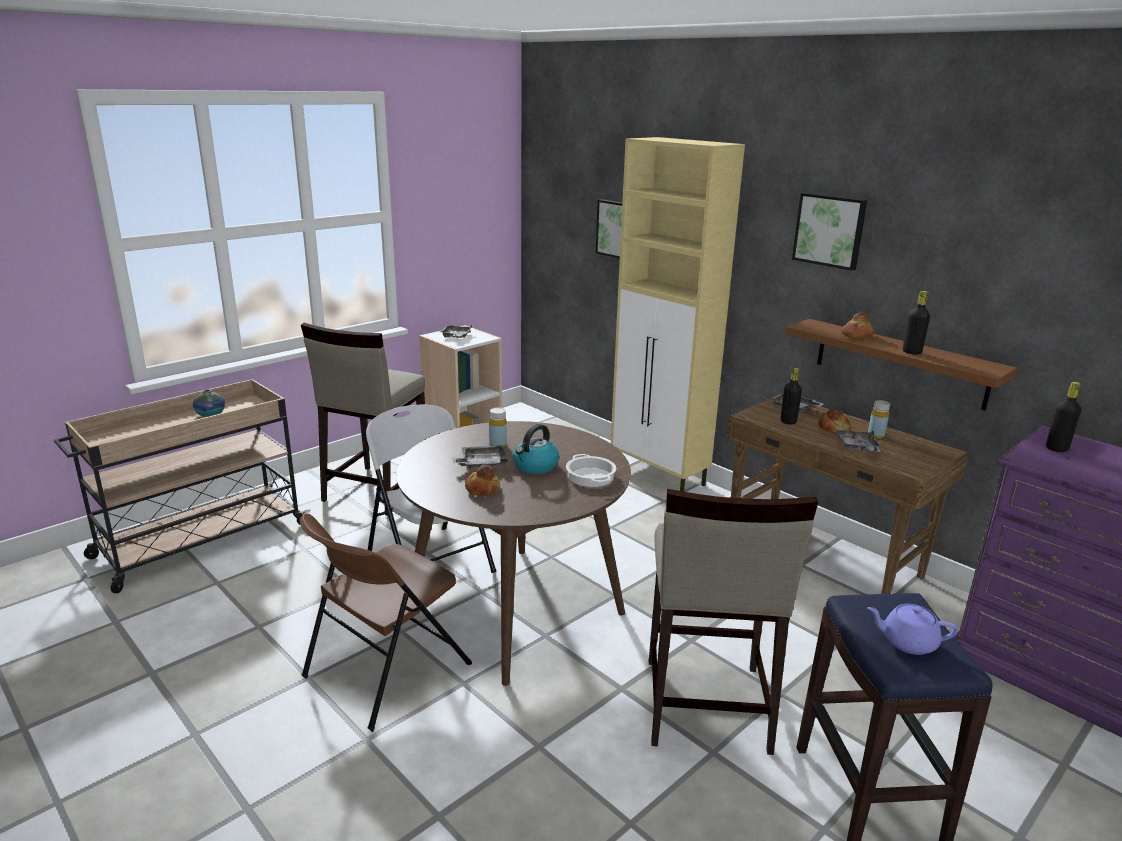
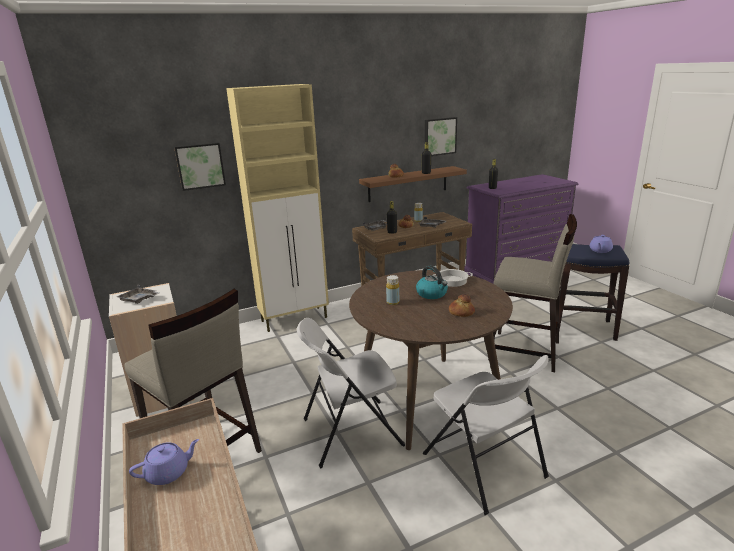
camera: 70 degrees left, 0 degrees up
vase [193,389,225,417] -> purple teapot [129,439,199,485]
brown chair [300,513,472,732] -> white chair [423,355,549,515]
grey tray [452,445,508,469] -> none
picture [792,193,867,271] -> picture moved to [425,117,457,156]

